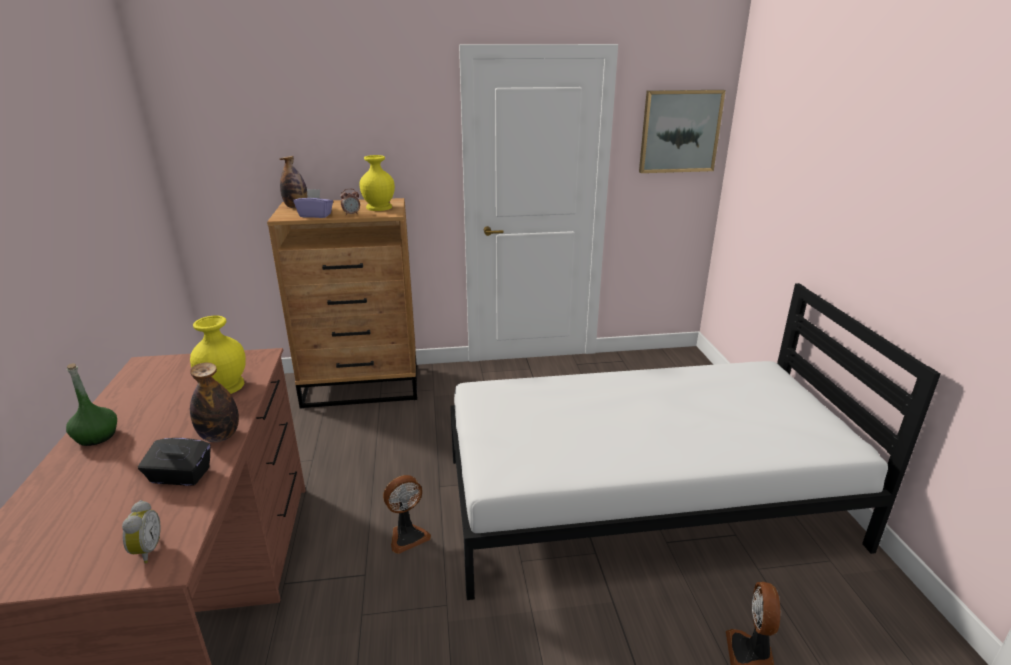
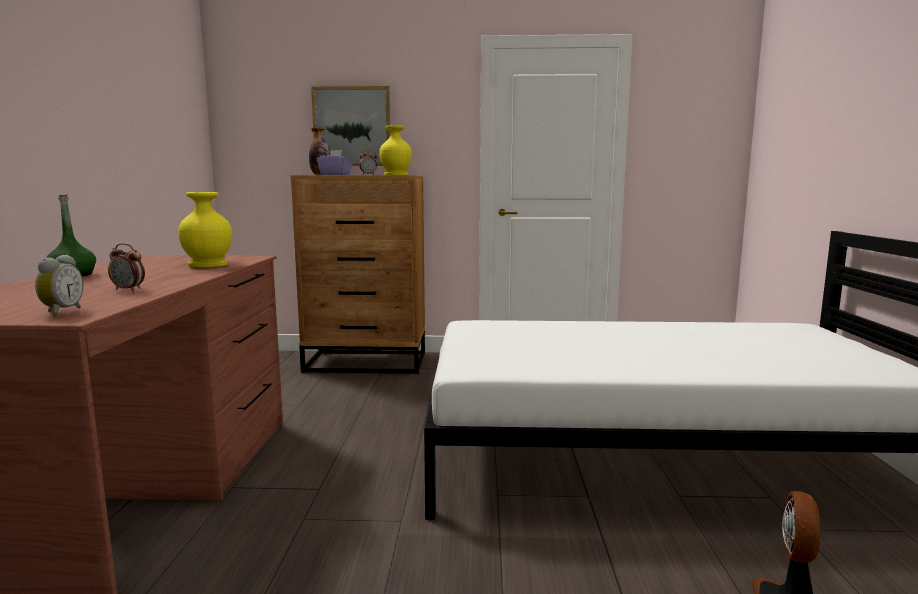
camera: 10 degrees right, 15 degrees down
black tissue box [138,438,211,486] -> alarm clock [108,243,145,291]
bottle [190,363,239,442] -> none
fan [383,475,431,554] -> none
picture [639,90,726,173] -> picture moved to [311,86,390,166]

